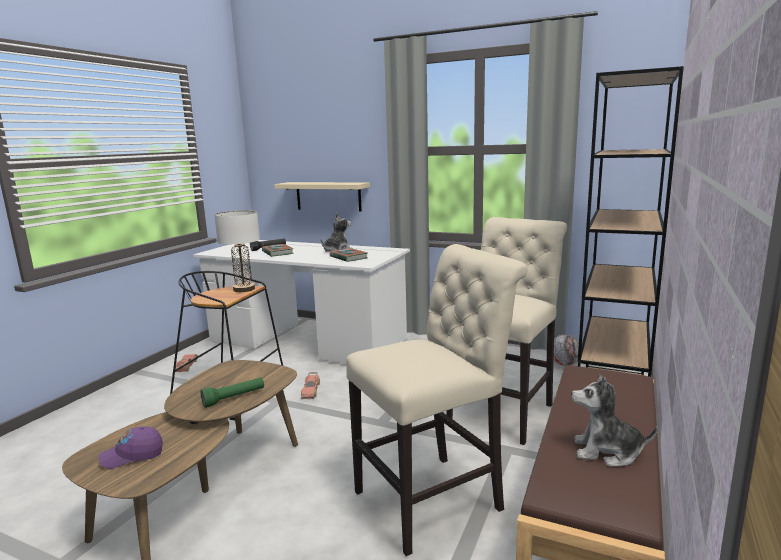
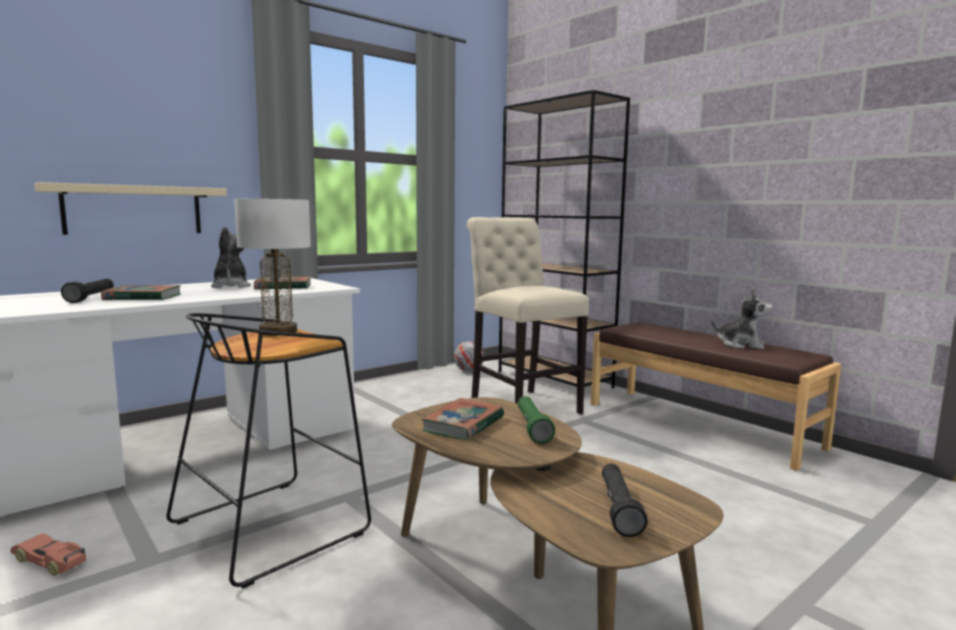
camera: 65 degrees left, 5 degrees down
purple cap [99,427,163,469] -> black flashlight [602,464,648,537]
toy car [301,372,320,399] -> none
beige stool [346,244,527,556] -> none
plush toy [571,374,658,467] -> plush toy turned 105 degrees counterclockwise [711,289,773,350]
none -> book [421,398,504,440]

